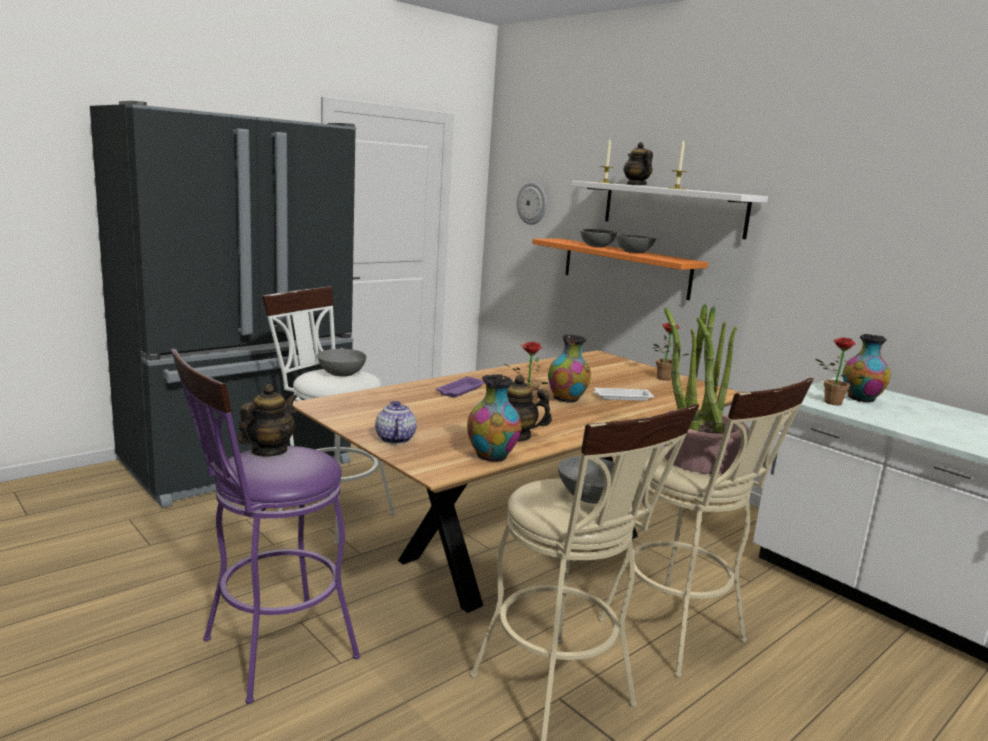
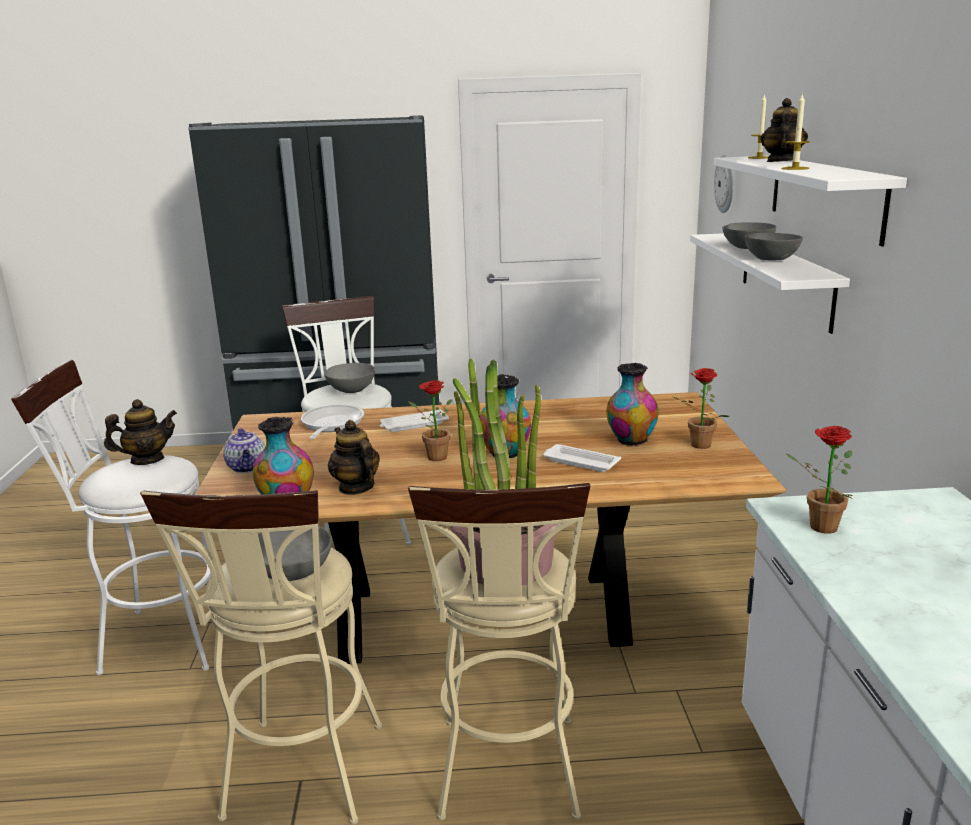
camera: 40 degrees right, 5 degrees up
purple stool [171,348,360,704] -> white stool [11,360,211,675]
teapot [375,401,417,444] -> teapot turned 135 degrees clockwise [223,428,265,473]
purple tray [436,376,485,398] -> white tray [380,409,449,432]
orange shelf [532,238,708,300] -> white shelf [690,233,850,334]
vase [843,334,890,403] -> vase moved to [606,363,659,446]
none -> frying pan [301,404,365,439]

